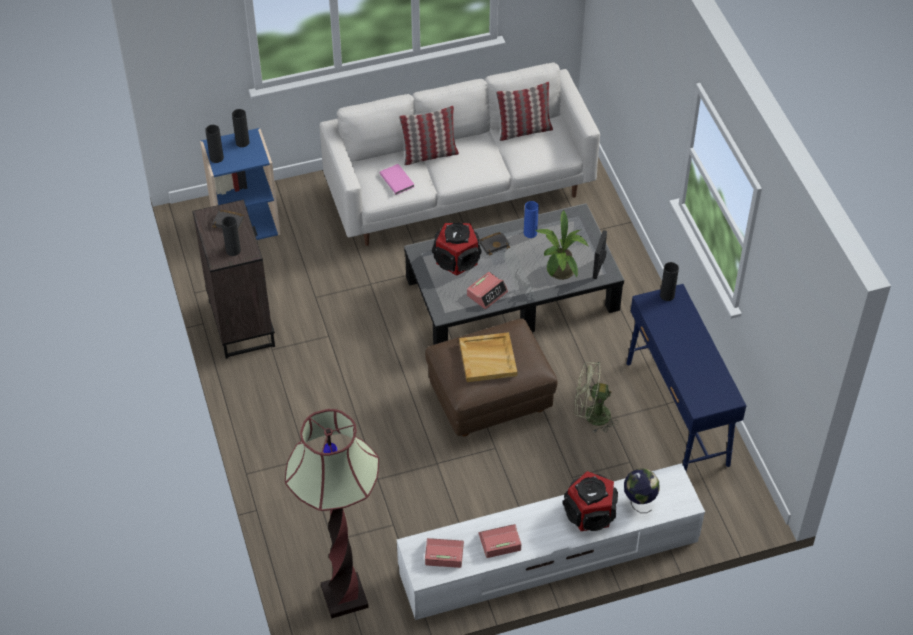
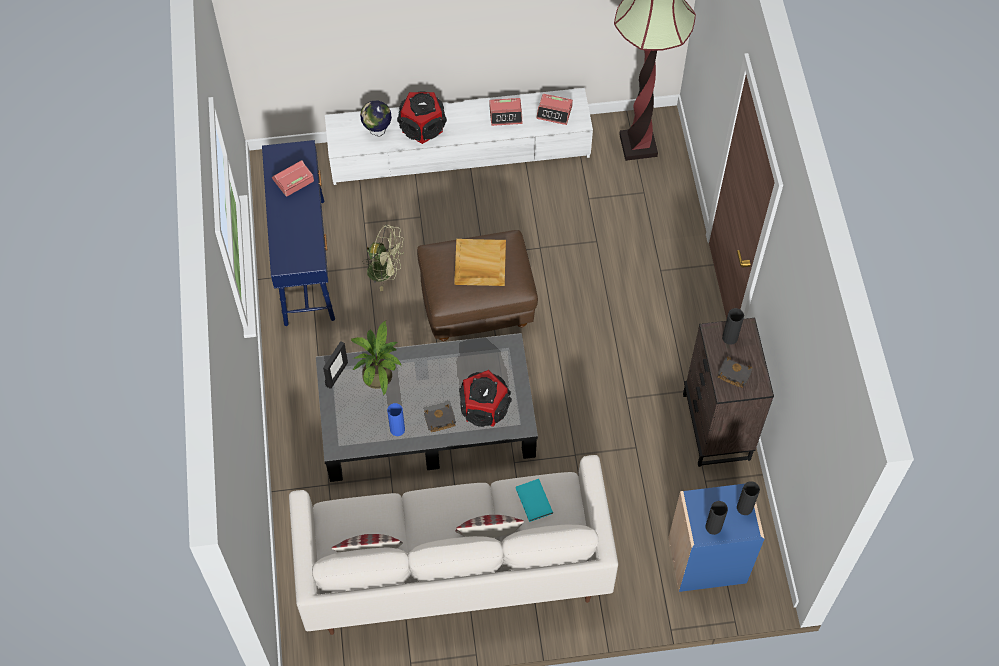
camera: 170 degrees left, 10 degrees up
pink book [379,164,415,195] -> turquoise book [516,479,553,522]
alarm clock [467,272,508,309] -> alarm clock moved to [272,160,314,197]
black vase [660,262,679,301] -> none

